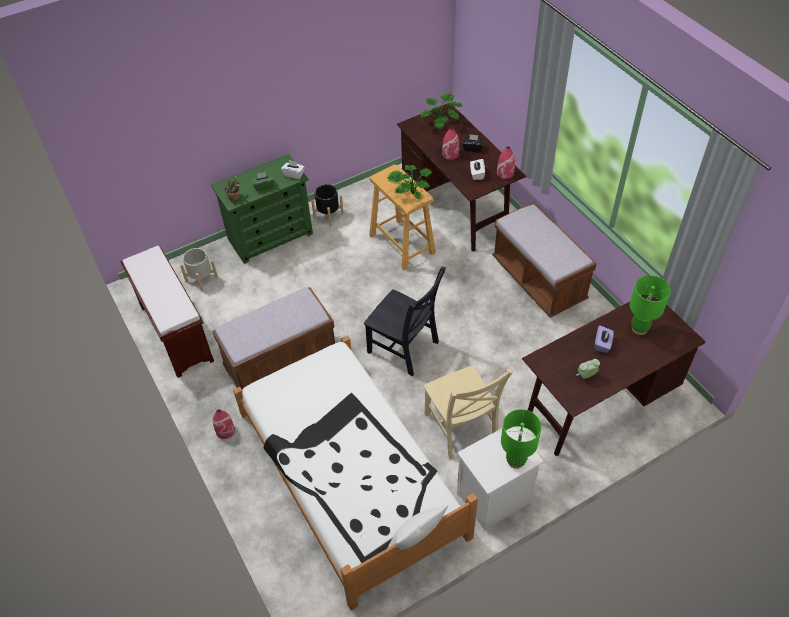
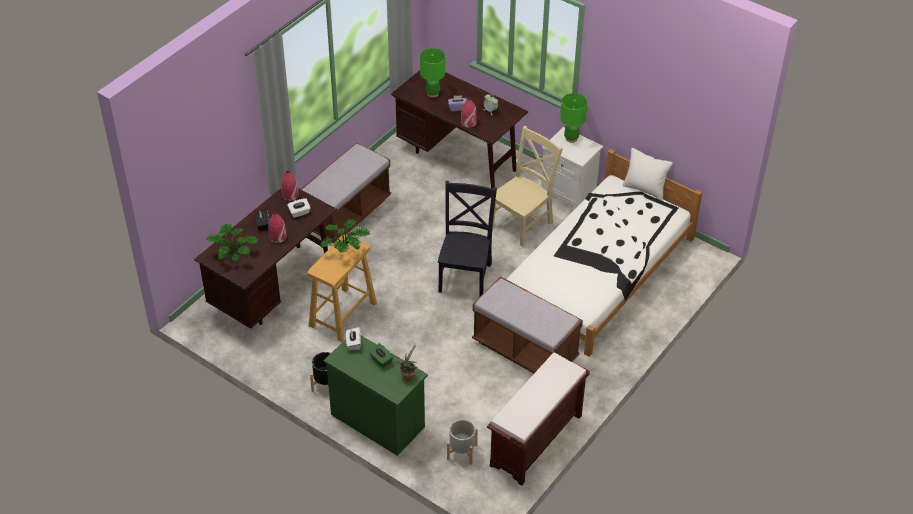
camera: 115 degrees left, 5 degrees down
red vase [213,409,235,439] -> red vase moved to [461,98,477,128]

